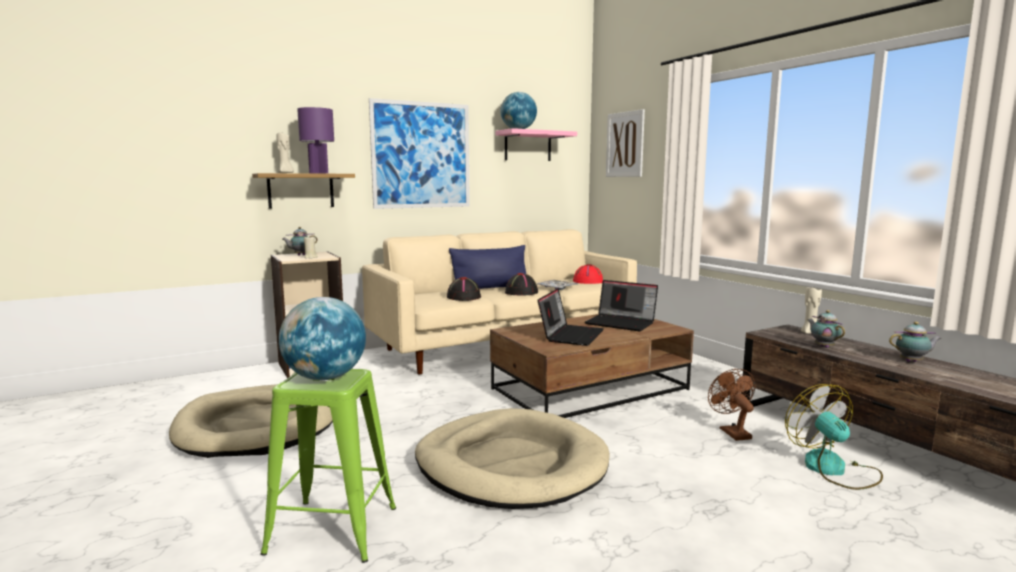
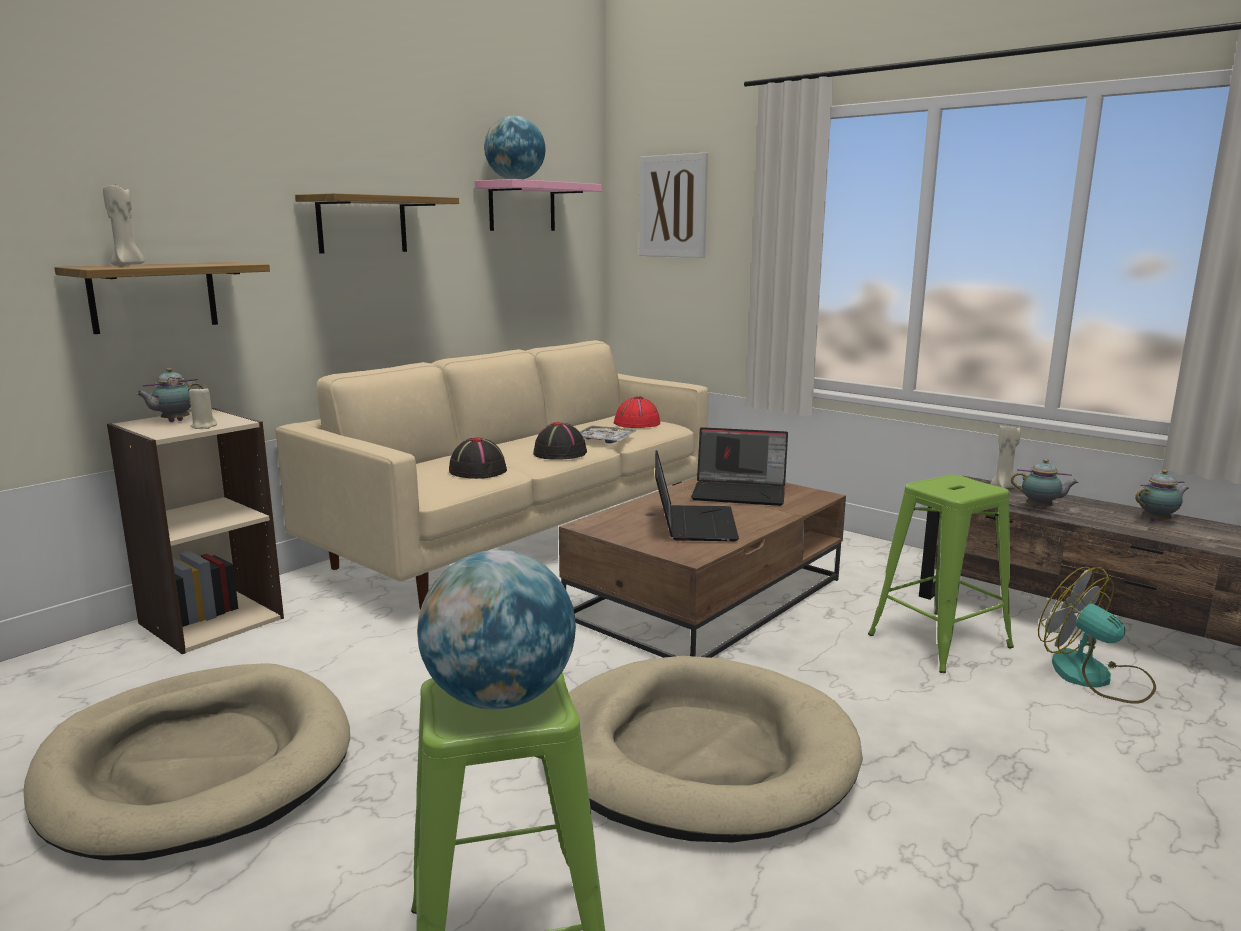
camera: 20 degrees left, 5 degrees up
purple table lamp [297,107,334,173] -> none
picture [369,98,470,209] -> shelf [295,193,459,254]
blue pillow [449,245,526,289] -> none
brown fan [708,369,756,441] -> green stool [868,474,1014,673]
teapot [807,310,845,348] -> teapot turned 150 degrees clockwise [1011,459,1079,509]

